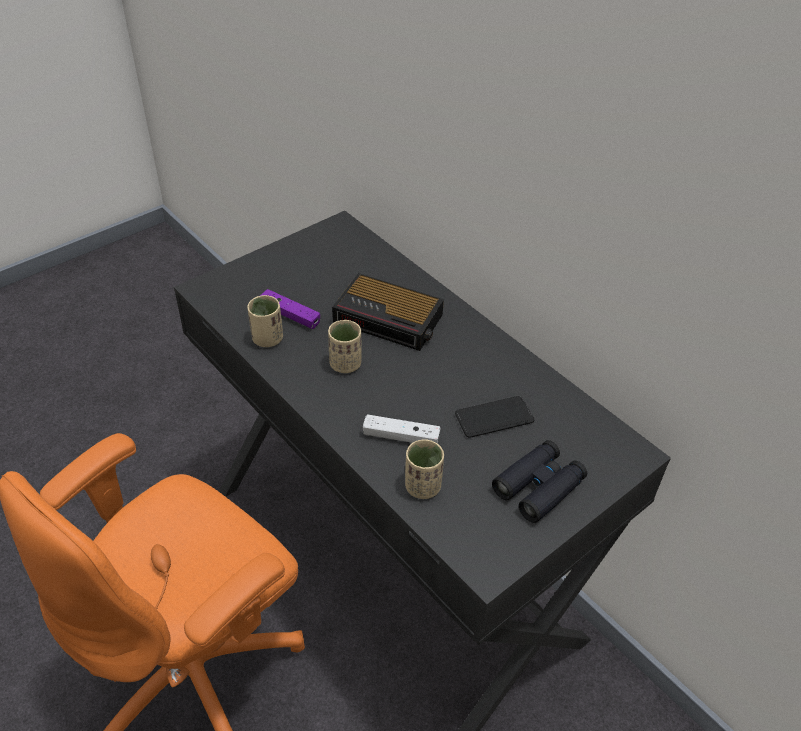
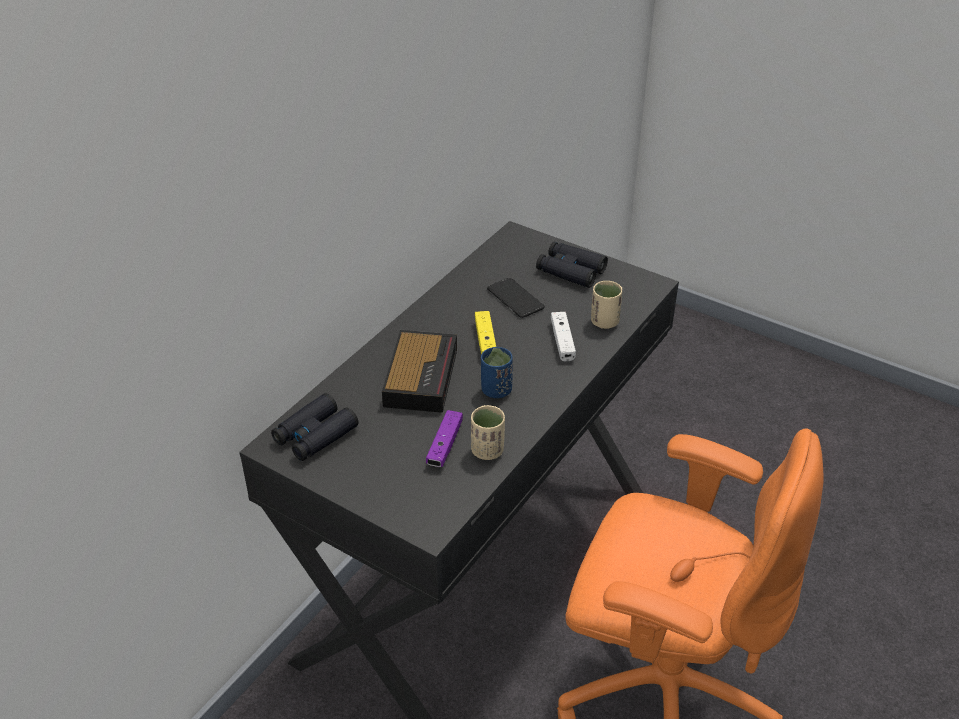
camera: 105 degrees left, 5 degrees down
beige cup [328,320,362,373] -> blue cup [481,347,513,398]
none -> black binoculars [271,393,358,461]
none -> yellow game controller [475,311,496,354]

